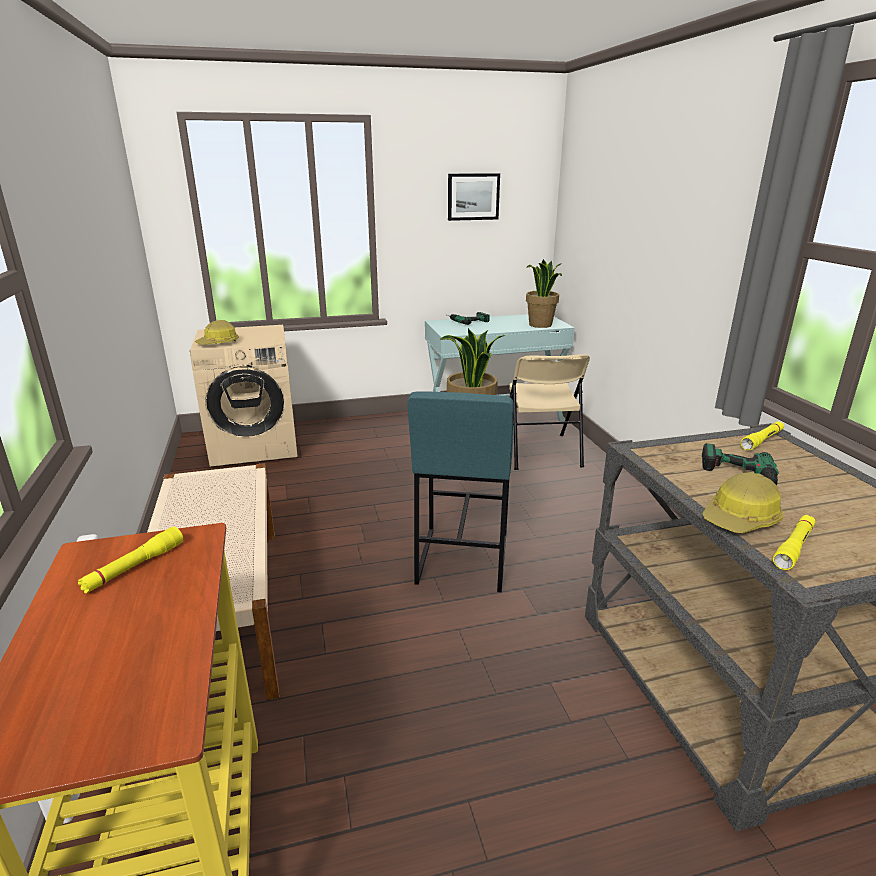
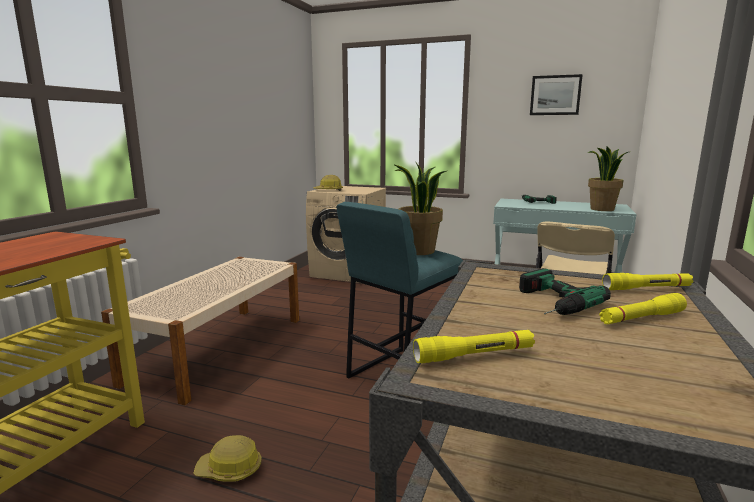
camera: 35 degrees right, 10 degrees down
yellow flashlight [78,527,183,593] -> yellow flashlight moved to [599,293,687,324]
hard hat [702,472,783,533] -> hard hat moved to [193,435,262,482]

